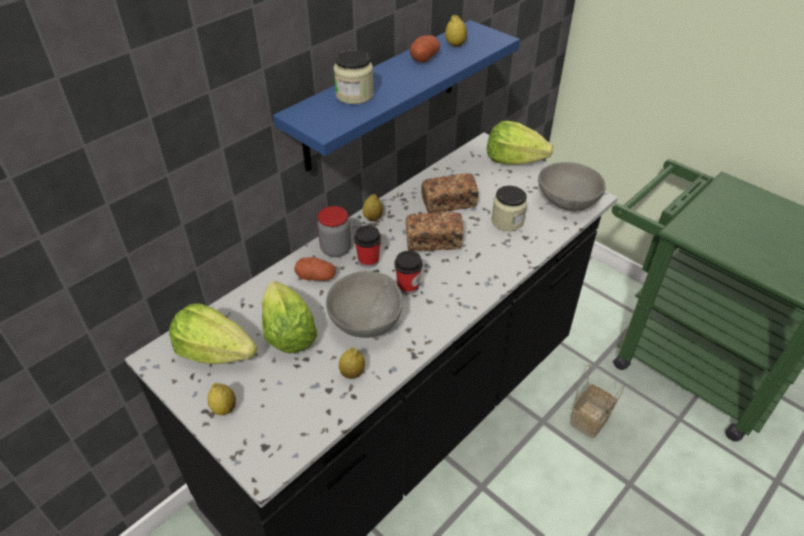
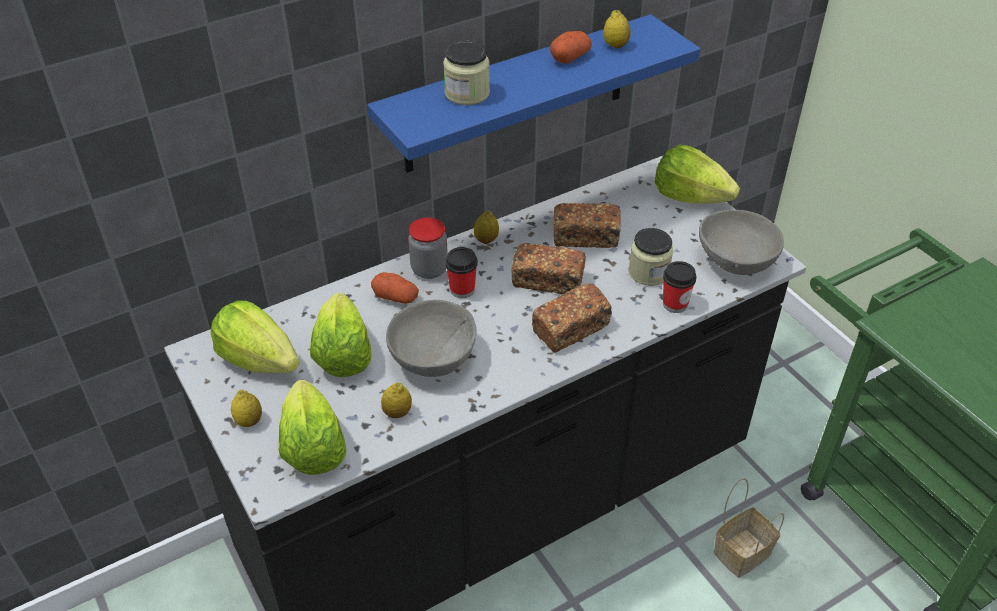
camera: 15 degrees right, 0 degrees up
cup [395,251,423,294] -> cup moved to [663,261,697,313]
none -> lettuce [279,380,346,475]
none -> bread [532,283,612,353]

